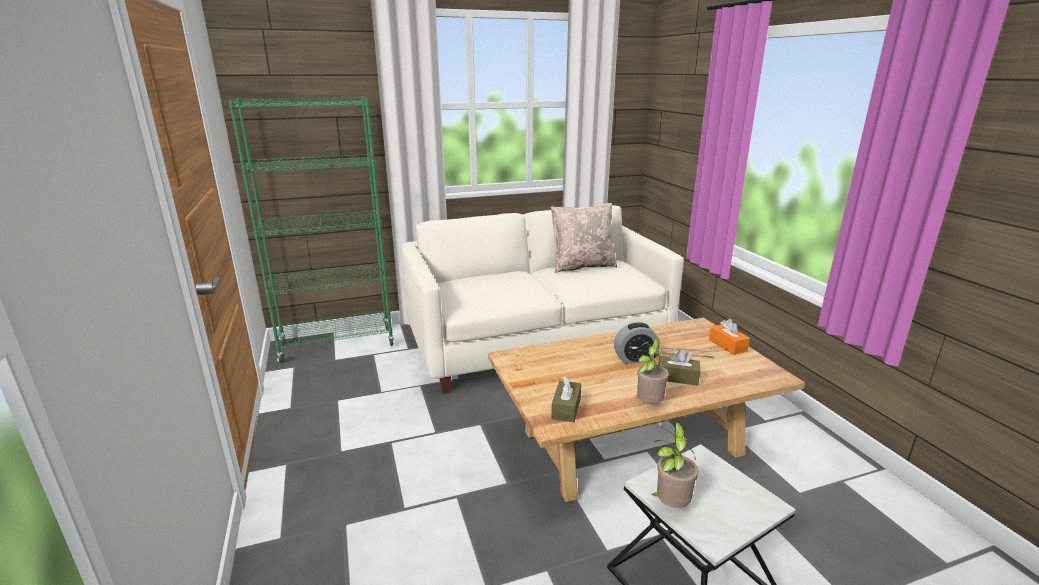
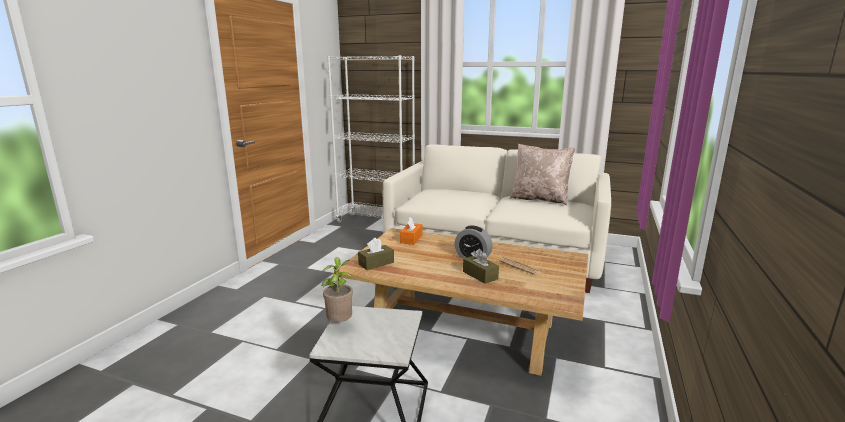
camera: 40 degrees right, 5 degrees down
green bookcase [229,96,395,363] -> white bookcase [327,55,415,223]
potted plant [635,338,669,403] -> none
orange tissue box [709,319,750,355] -> orange tissue box moved to [400,216,423,245]

